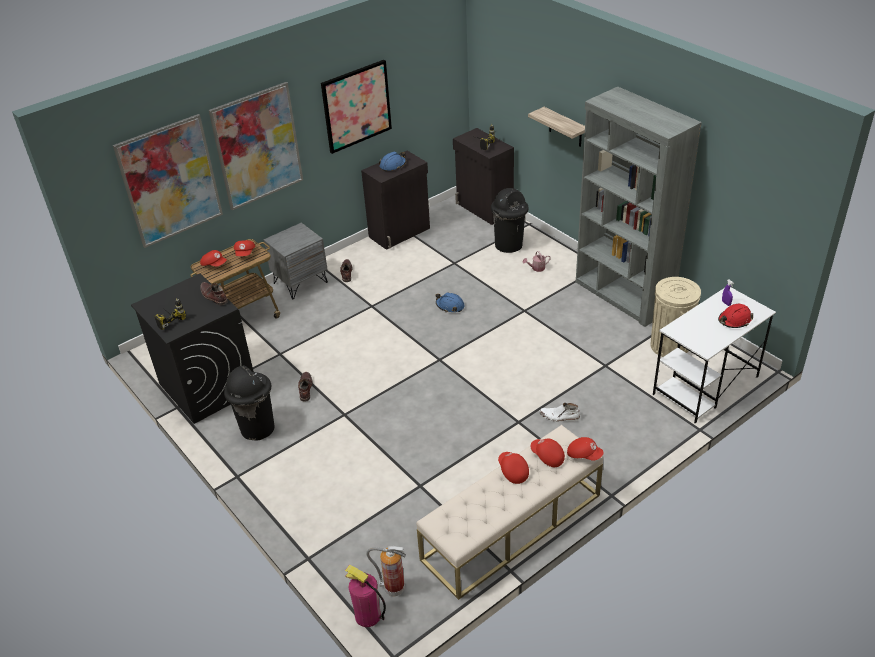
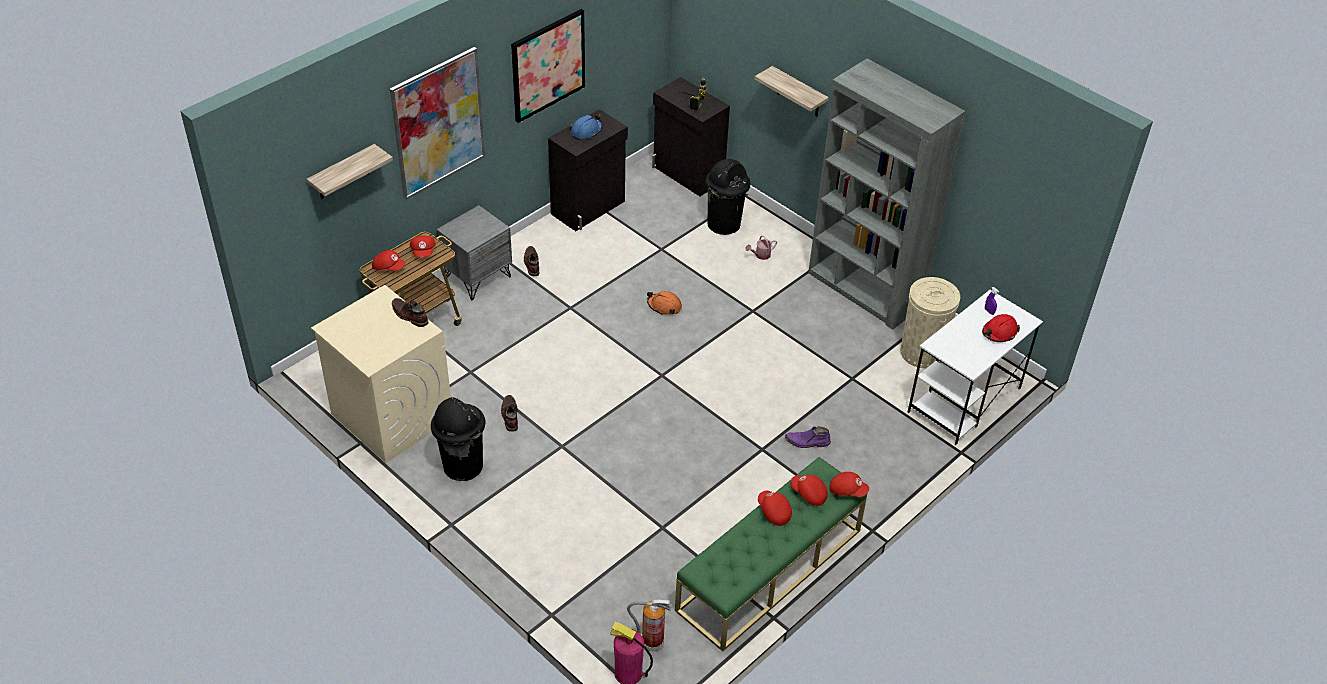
camera: 10 degrees left, 5 degrees up
picture [113,114,223,248] -> shelf [306,144,393,199]
black washing machine [131,274,254,424] -> beige washing machine [311,285,451,463]
power drill [154,298,186,330] -> none
beige bench [416,425,603,600] -> green bench [675,457,867,651]
blue hard hat [435,292,465,312] -> orange hard hat [647,291,682,315]
white boot [539,402,580,422] -> purple boot [785,426,831,448]

